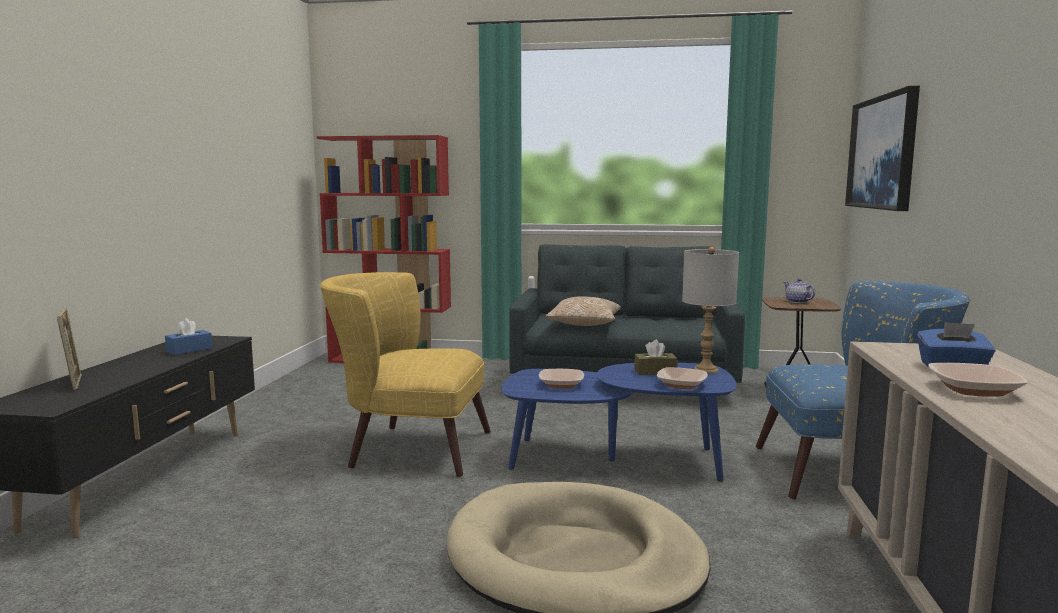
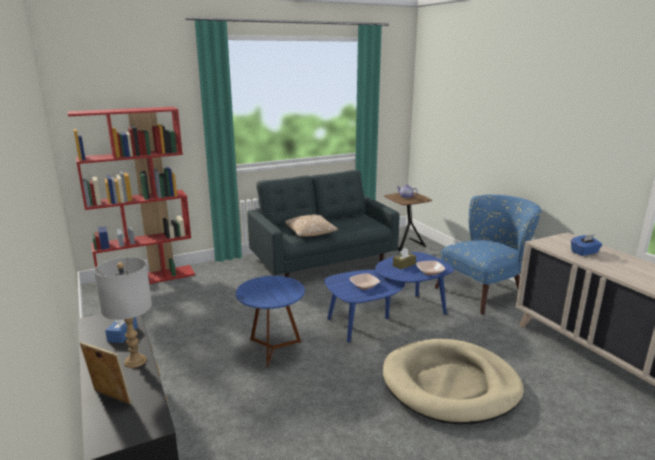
camera: 35 degrees left, 10 degrees up
yellow armchair [320,272,491,477] -> blue side table [236,276,305,367]
grey table lamp [682,247,739,374] -> grey table lamp moved to [94,257,152,368]
picture [845,86,920,211] -> none
bowl [928,363,1028,397] -> none

